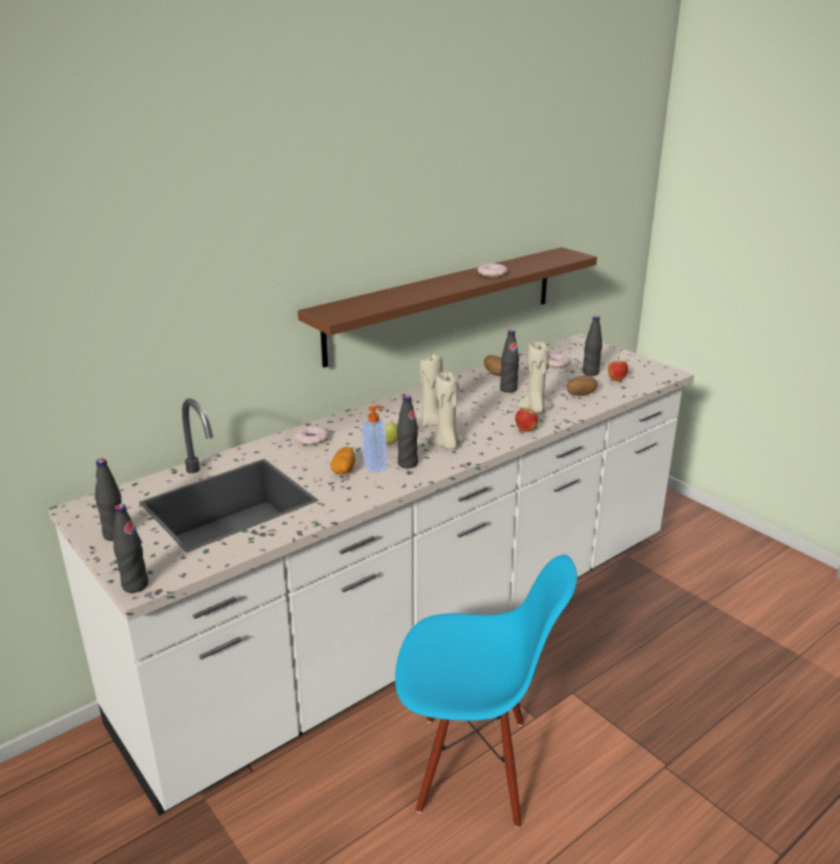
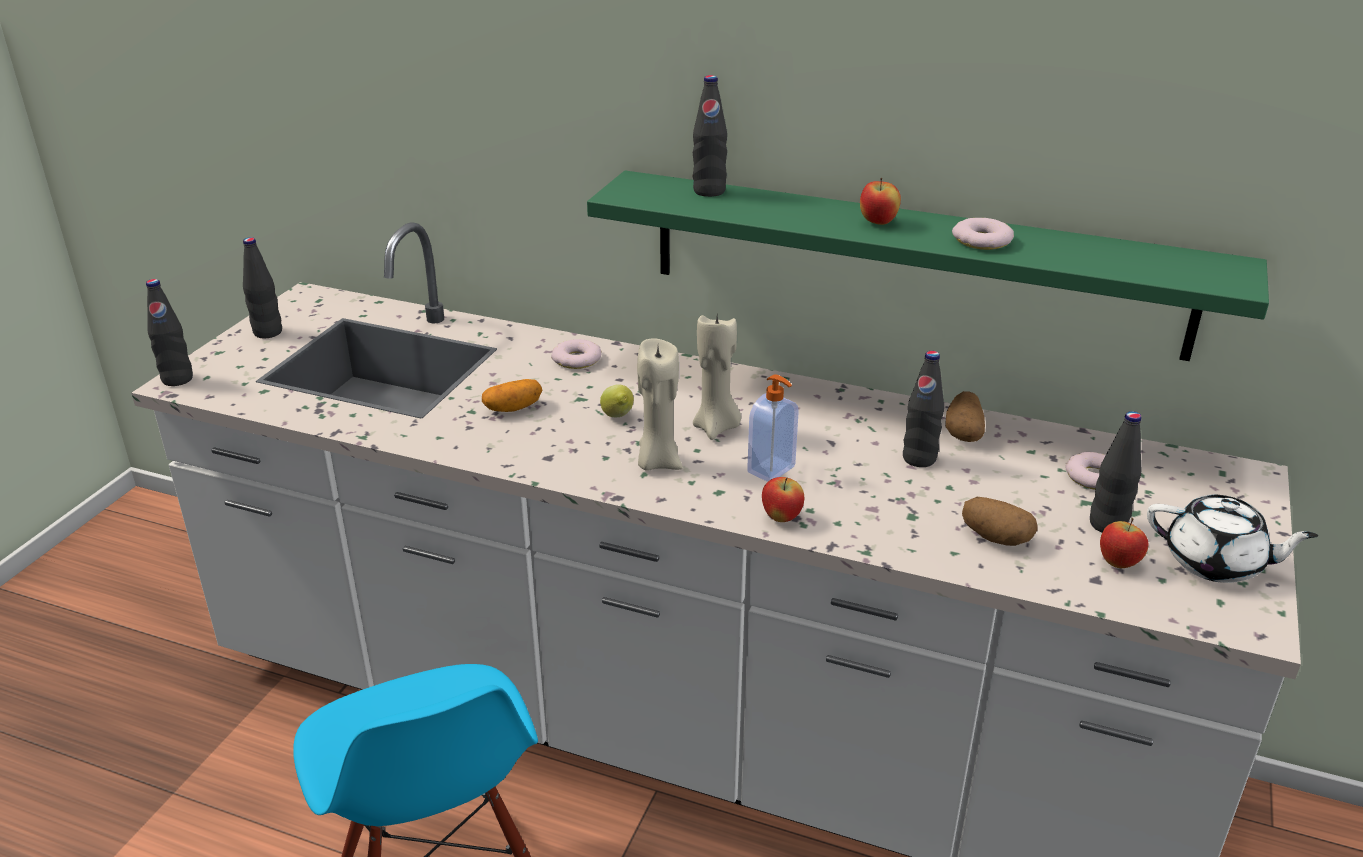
camera: 60 degrees right, 5 degrees up
brown shelf [298,247,597,368] -> green shelf [587,170,1269,361]
soap dispenser [362,406,387,473] -> soap dispenser moved to [747,375,799,482]
black bottle [397,395,418,468] -> black bottle moved to [693,75,727,197]
beige candle [518,342,553,414] -> none
none -> apple [860,178,901,225]
none -> white teapot [1147,494,1318,583]

